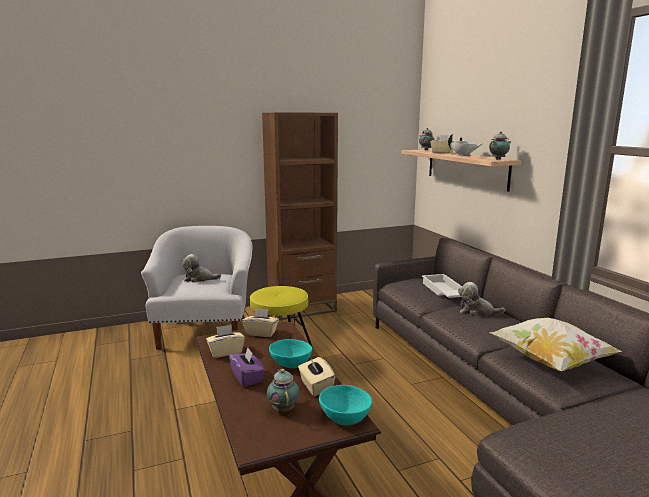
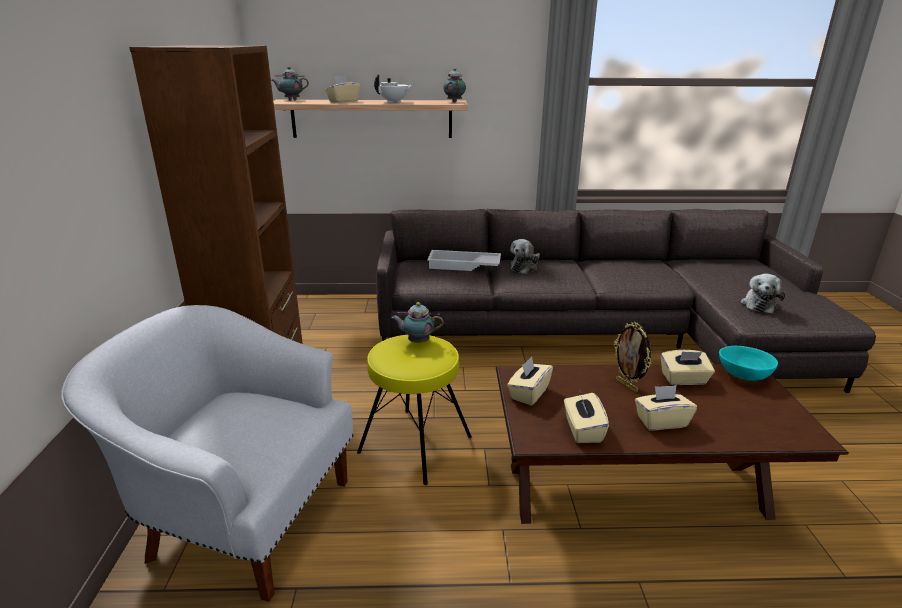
camera: 70 degrees left, 10 degrees up
plush toy [182,254,221,283] -> plush toy moved to [741,274,785,313]
purple tissue box [229,347,265,387] -> beige tissue box [635,385,697,430]
teapot [267,369,299,412] -> teapot moved to [391,302,444,343]
turquoise bowl [269,339,312,368] -> picture frame [614,322,651,393]
pillow [489,318,622,371] -> none

